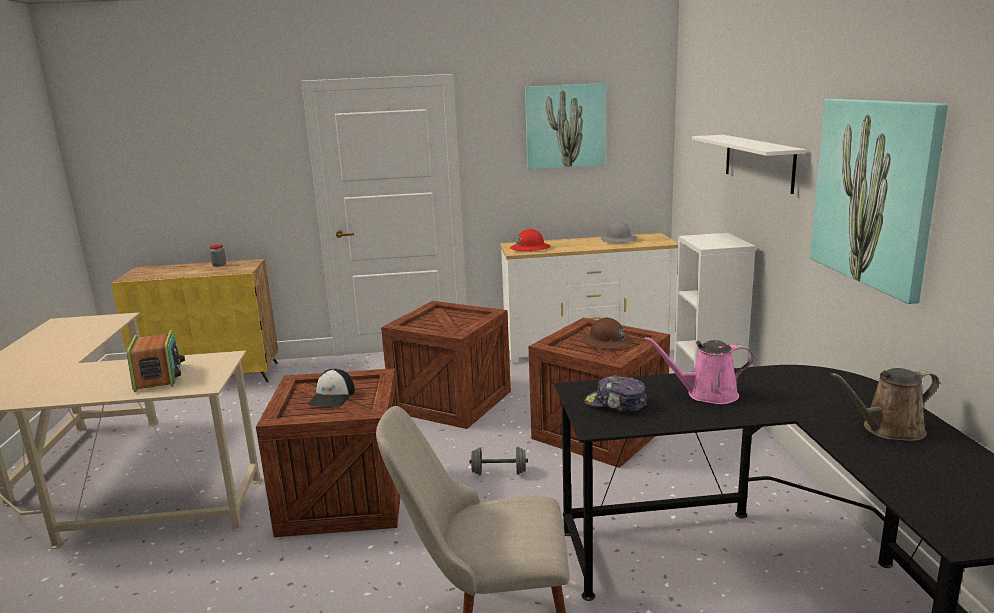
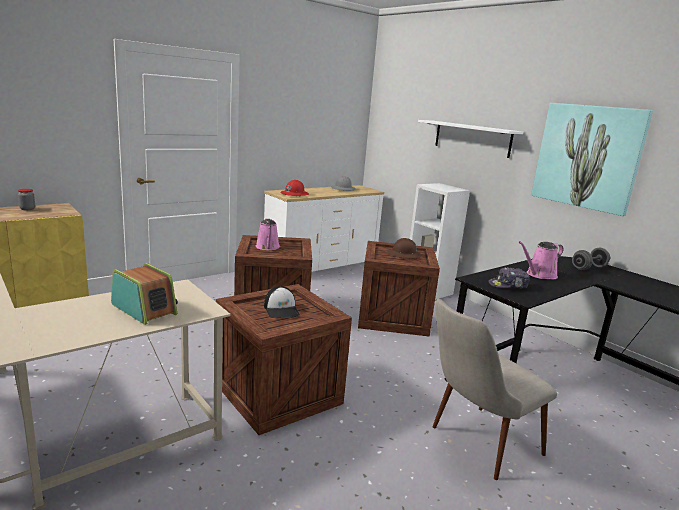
camera: 35 degrees left, 0 degrees up
grey dumbbell [469,447,528,475] -> grey dumbbell moved to [572,248,610,270]
picture [525,83,606,169] -> none
brown watering can [830,368,939,441] -> none
none -> pink watering can [256,218,280,250]

